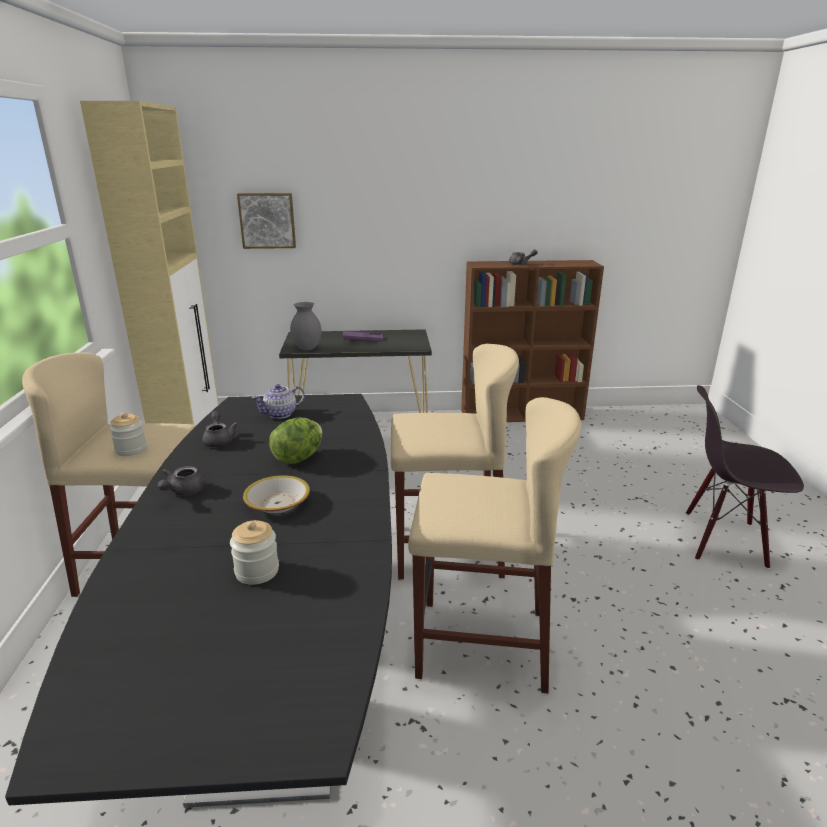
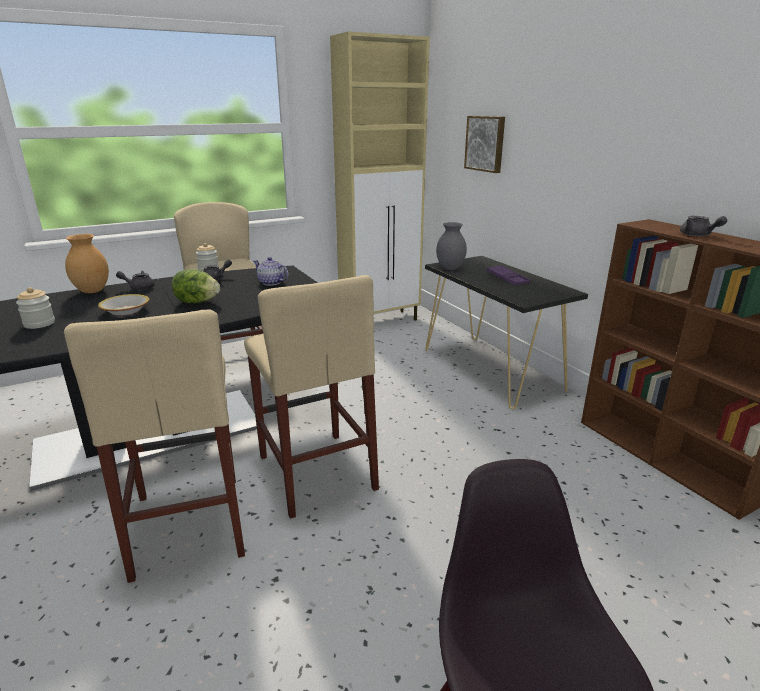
camera: 65 degrees right, 0 degrees up
none -> brown vase [65,234,109,293]

